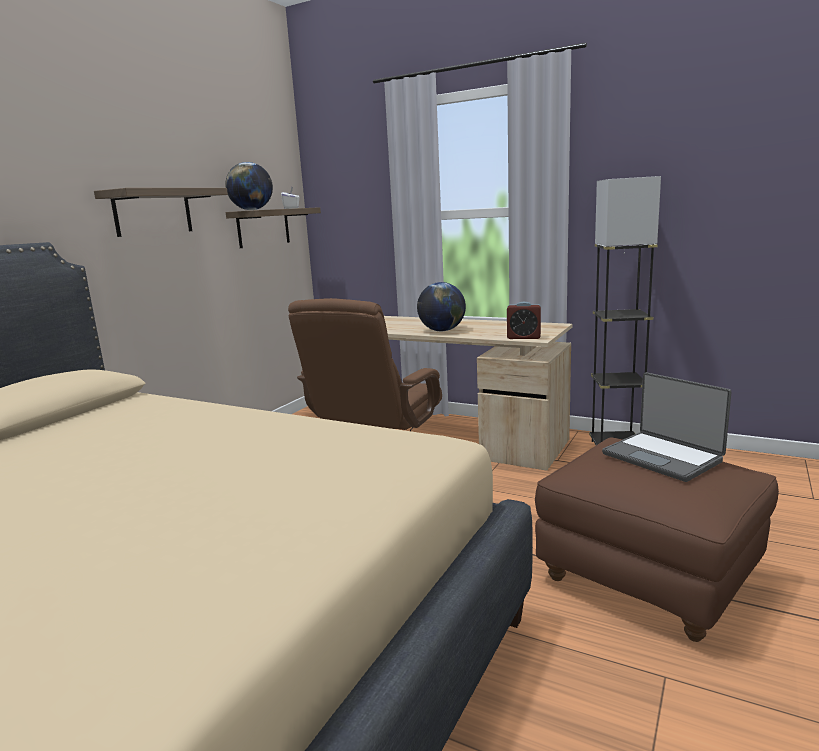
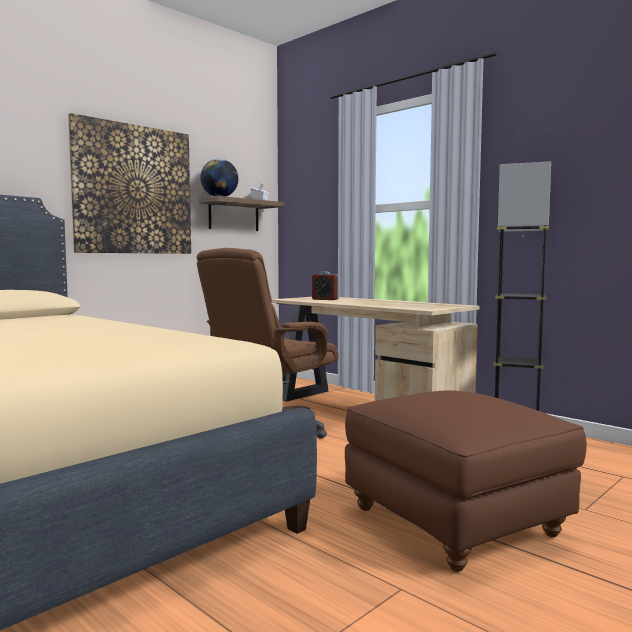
camera: 15 degrees right, 10 degrees down
shelf [94,188,228,237] -> picture [68,113,191,254]
globe [417,282,466,331] -> none
alarm clock [507,302,541,339] -> alarm clock moved to [312,272,339,300]
laptop [602,372,731,482] -> none

